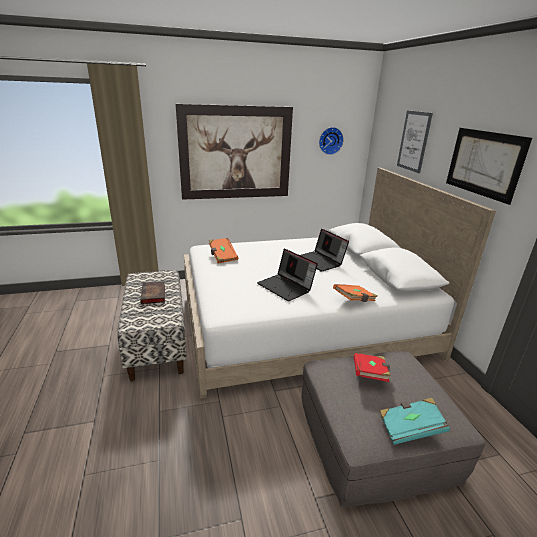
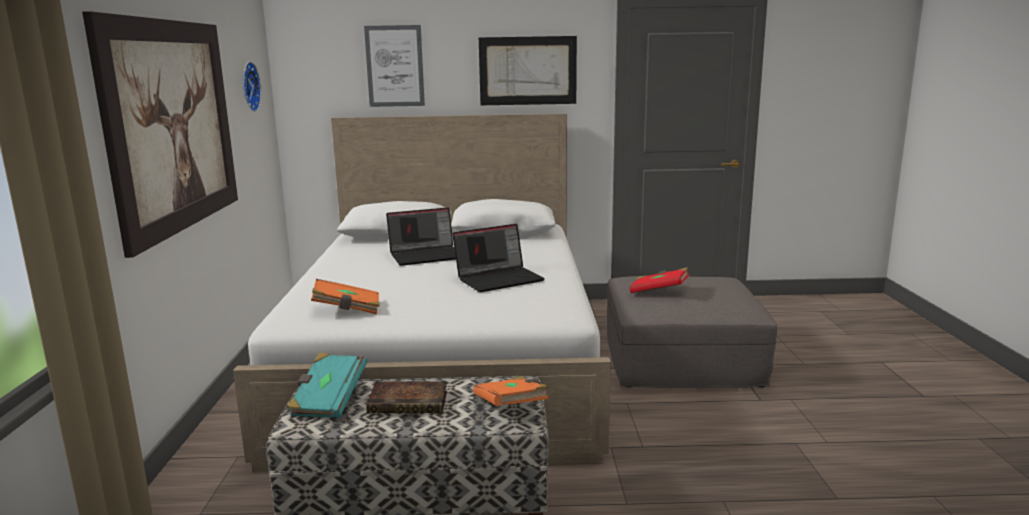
camera: 75 degrees left, 10 degrees down
orange book [333,284,378,302] -> orange book moved to [473,376,549,406]
turquoise book [380,398,450,445] -> turquoise book moved to [287,353,367,418]

